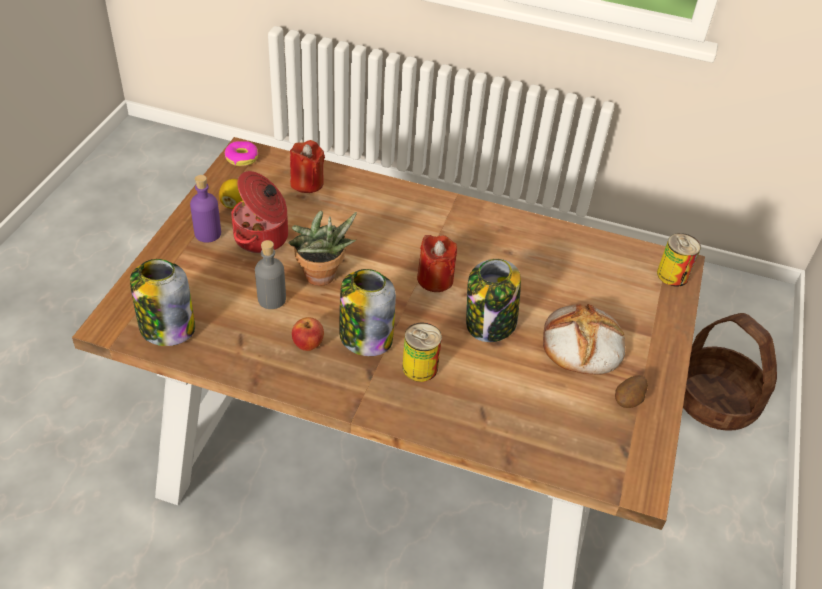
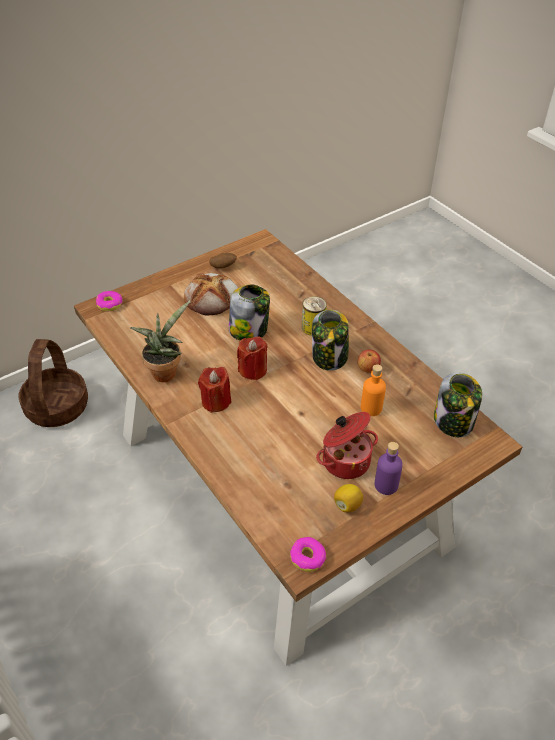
camera: 140 degrees left, 0 degrees up
grey bottle [255,240,286,309] -> orange bottle [361,364,386,416]
potted plant [289,211,357,286] -> potted plant moved to [130,301,190,382]
red candle [290,140,325,193] -> red candle moved to [198,367,232,413]
can [657,233,701,287] -> donut [96,291,123,311]

